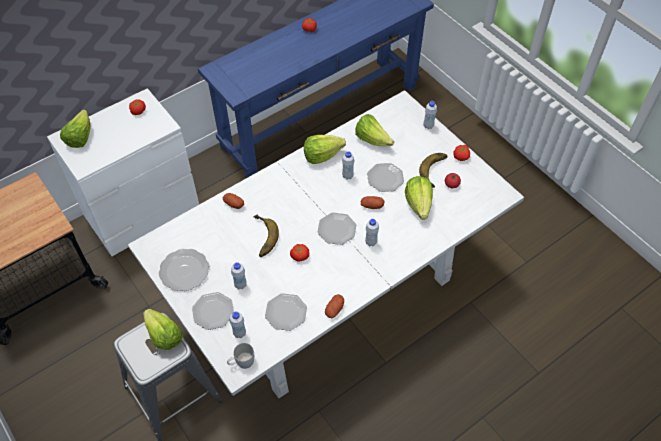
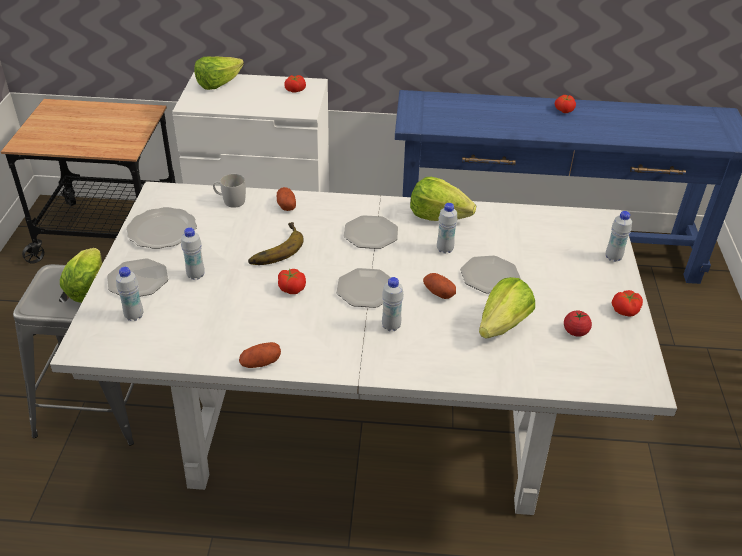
camera: 40 degrees right, 15 degrees down
white mug [227,343,254,369] -> white mug moved to [213,174,246,208]
plate [265,293,307,331] -> plate moved to [344,215,398,249]
lettuce [355,114,395,146] -> none
banana [419,153,447,188] -> none

